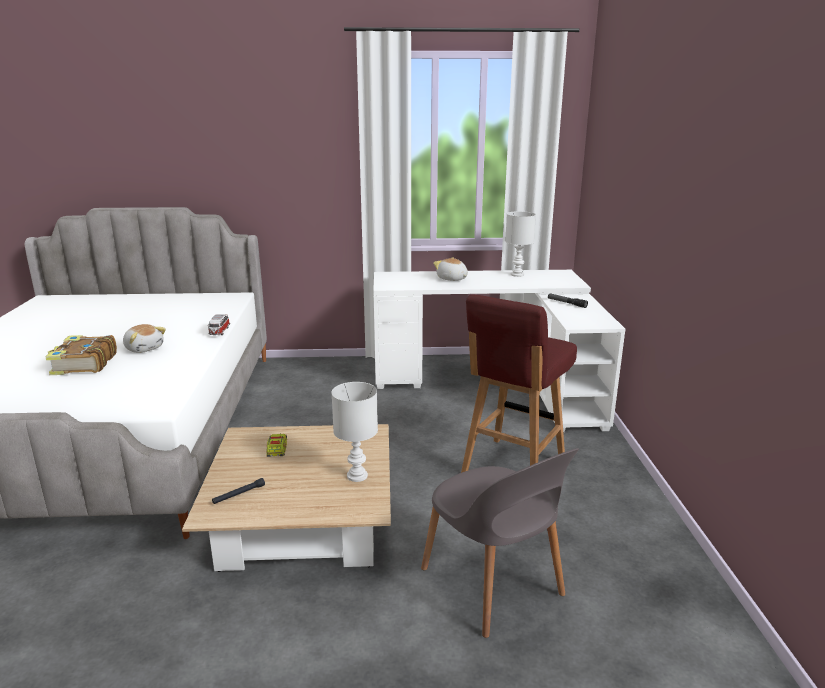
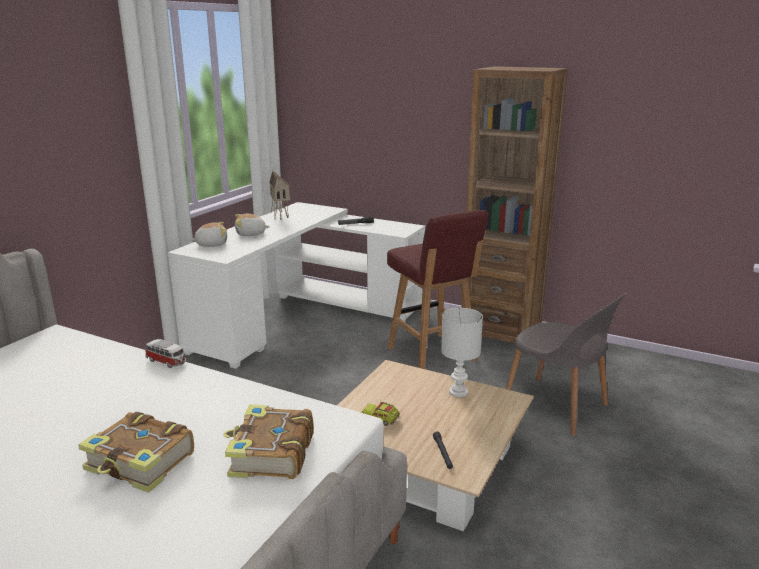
camera: 60 degrees left, 0 degrees up
plush toy [123,324,166,353] -> plush toy moved to [190,222,227,247]
grey chair [421,448,579,638] -> grey chair turned 45 degrees clockwise [506,293,627,436]
white table lamp [505,211,536,277] -> toy house [269,170,290,220]
none -> book [224,404,314,479]
none -> brown bookcase [462,66,568,343]

